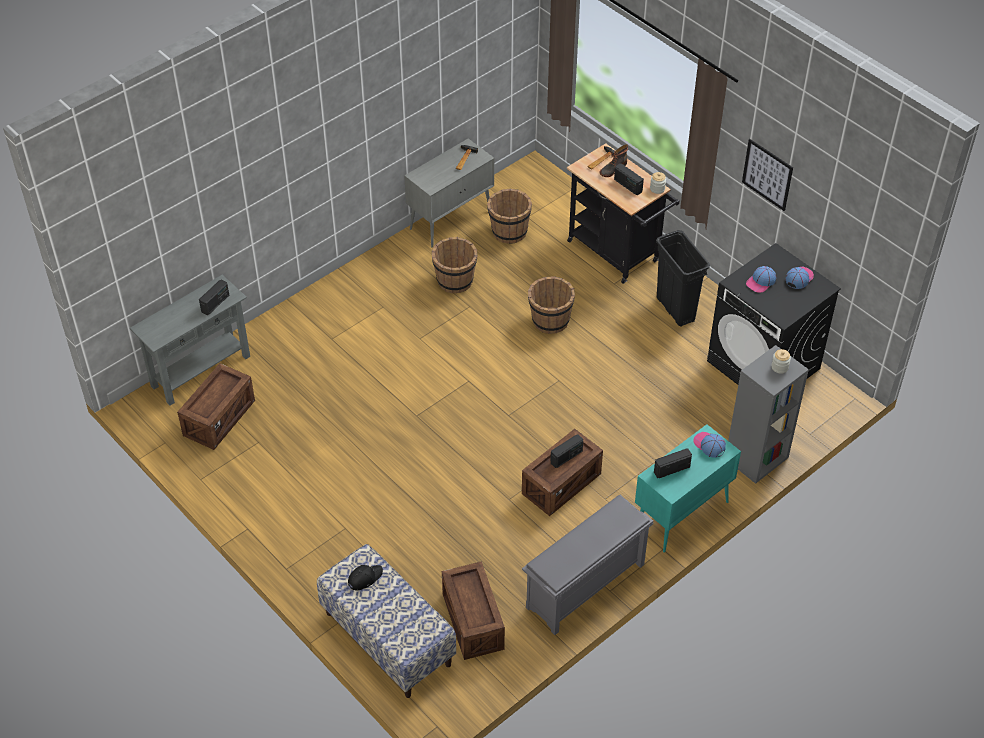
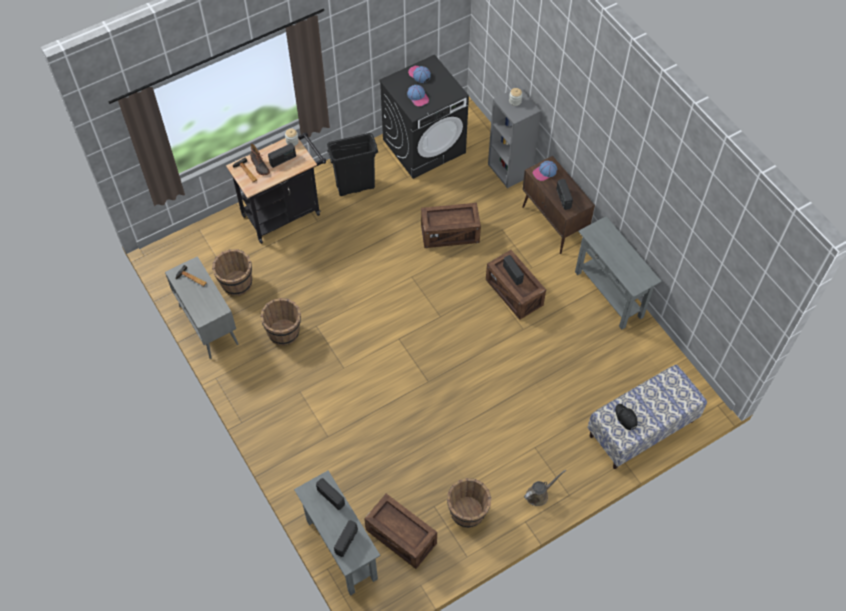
camera: 80 degrees left, 10 degrees up
crate [442,561,505,660] -> crate moved to [421,203,481,248]
grey shoe rack [522,495,653,635] -> grey console table [575,216,662,329]
brown bucket [528,276,575,334] -> brown bucket moved to [447,478,491,528]
turquoise cabinet [635,424,741,552] -> brown cabinet [522,156,595,254]
picture [742,139,793,211] -> none
none -> radio [334,520,358,557]
none -> brown watering can [524,469,566,506]

